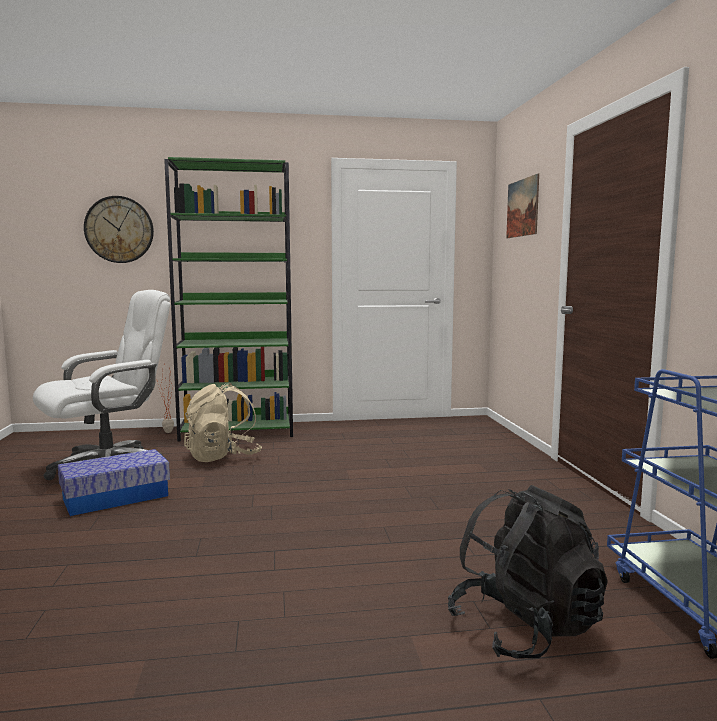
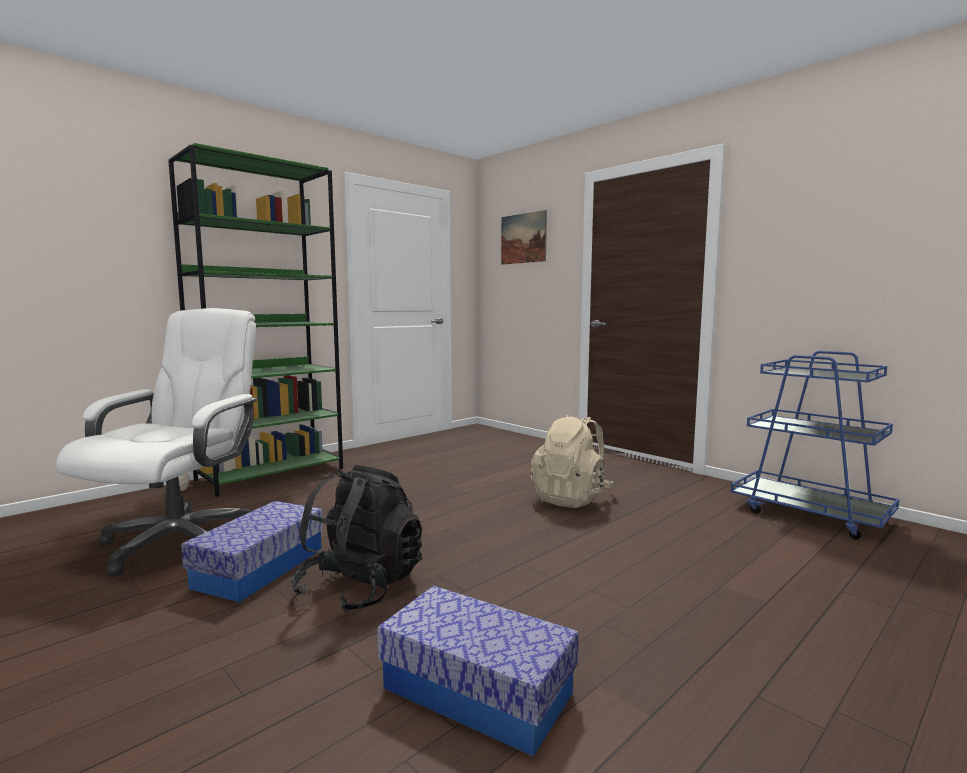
camera: 35 degrees left, 0 degrees up
wall clock [84,196,154,263] -> none
beige backpack [184,383,262,462] -> beige backpack moved to [531,414,615,508]
black backpack [448,485,608,659] -> black backpack moved to [291,465,422,613]
none -> storage box [377,586,579,757]

